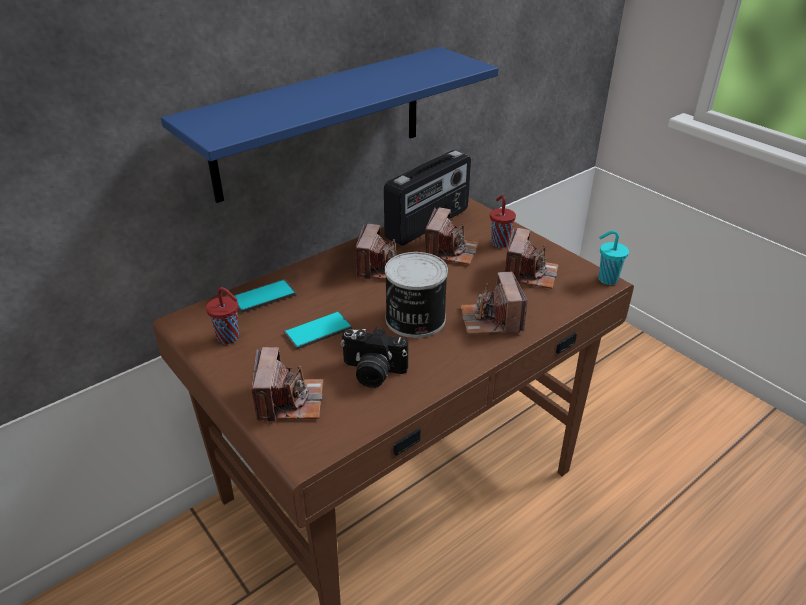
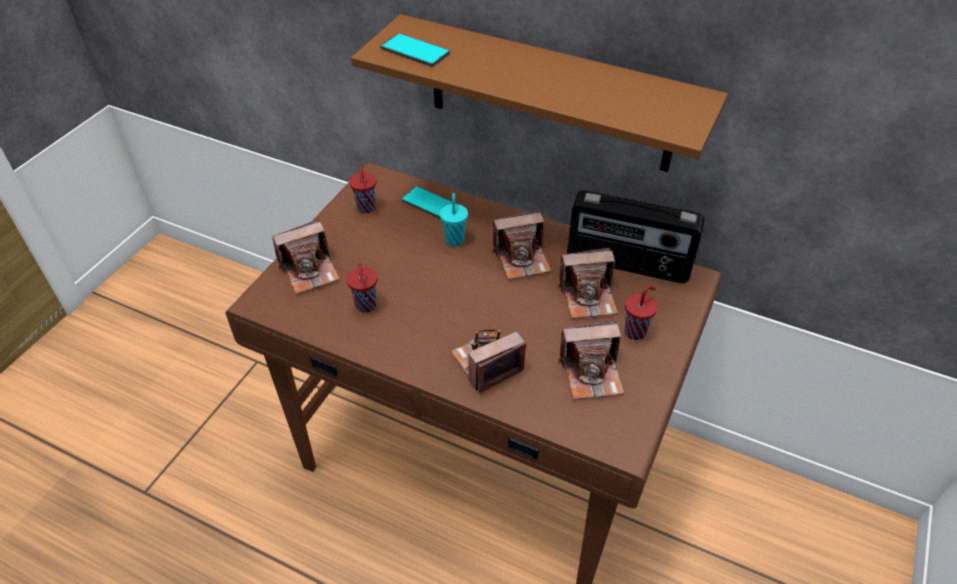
camera: 65 degrees right, 10 degrees up
blue shelf [161,47,499,203] -> brown shelf [351,14,728,172]
phone [284,311,352,350] -> phone moved to [380,33,450,67]
camera [341,328,408,388] -> red cup [346,263,378,312]
can [385,252,448,338] -> none
turquoise cup [599,230,629,285] -> turquoise cup moved to [440,193,468,247]

